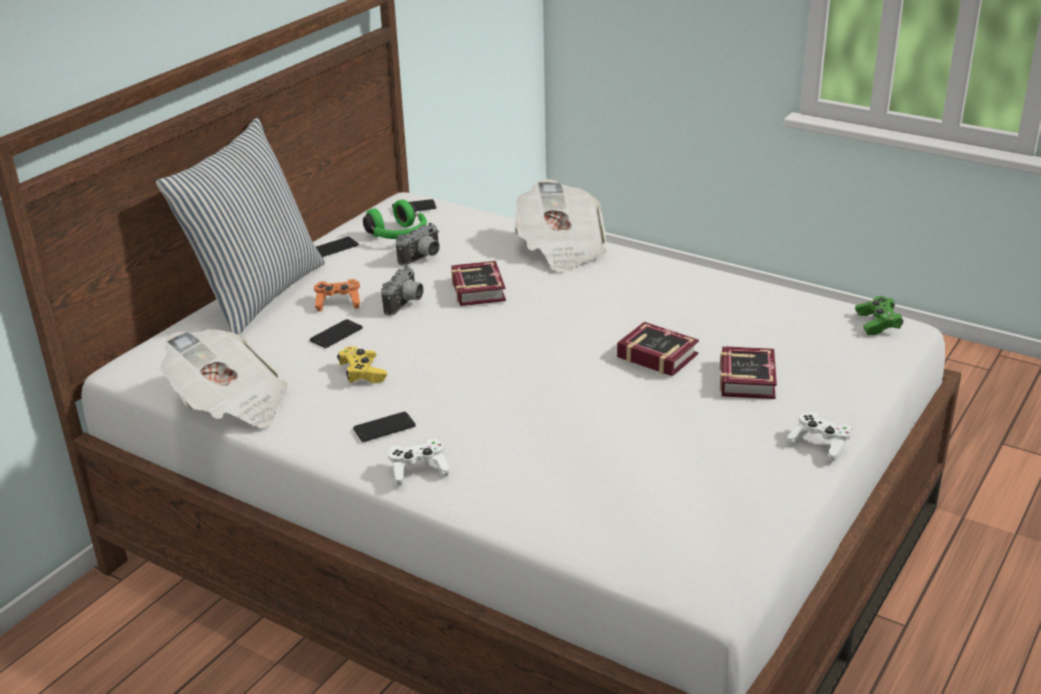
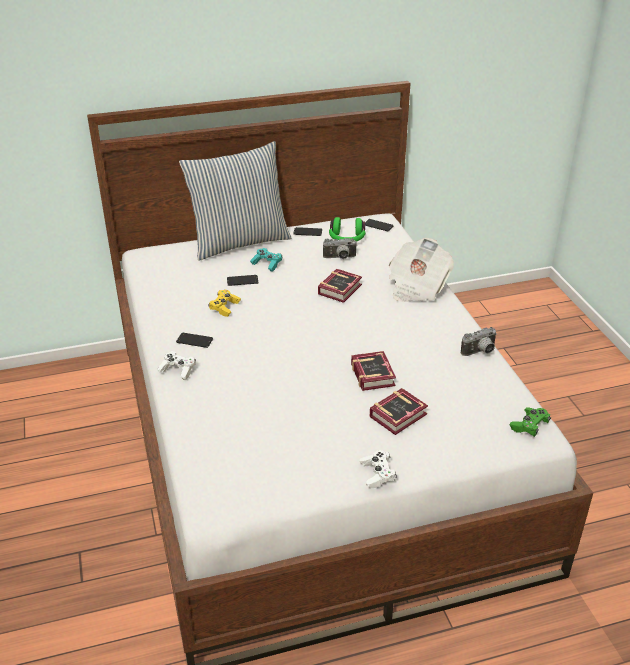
camera: 40 degrees right, 5 degrees up
newspaper [160,329,287,428] -> none
orange game controller [314,279,360,311] -> turquoise game controller [250,248,282,272]
camera [381,266,424,316] -> camera moved to [461,327,497,356]

